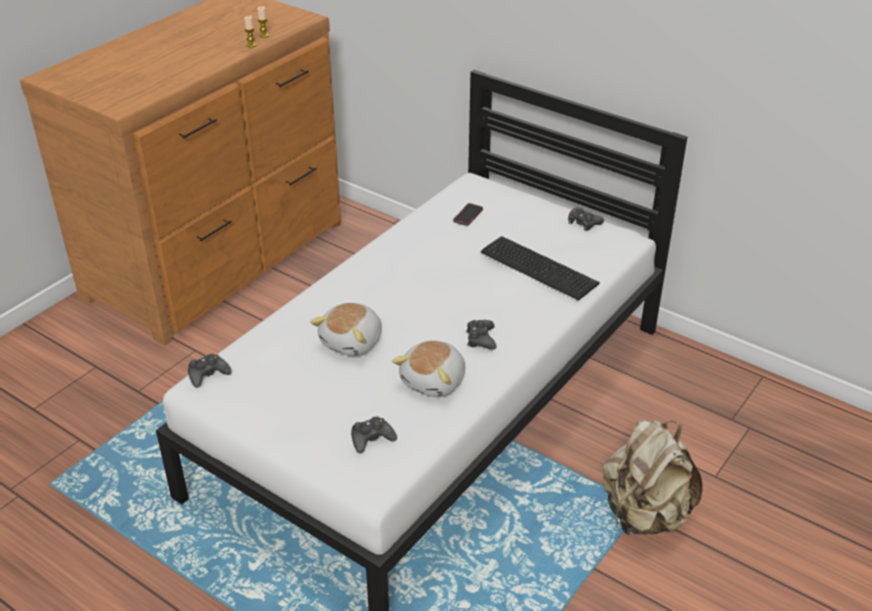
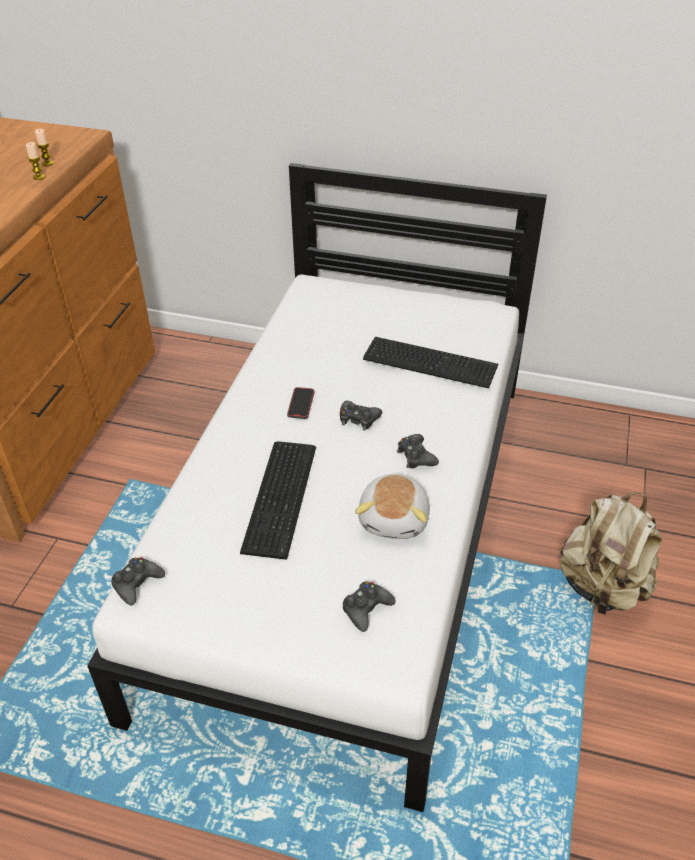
camera: 20 degrees left, 5 degrees up
plush toy [310,303,382,356] -> keyboard [240,441,316,560]
phone [453,203,483,226] -> phone moved to [287,387,314,419]
black game controller [568,207,604,231] -> black game controller moved to [340,401,382,430]

